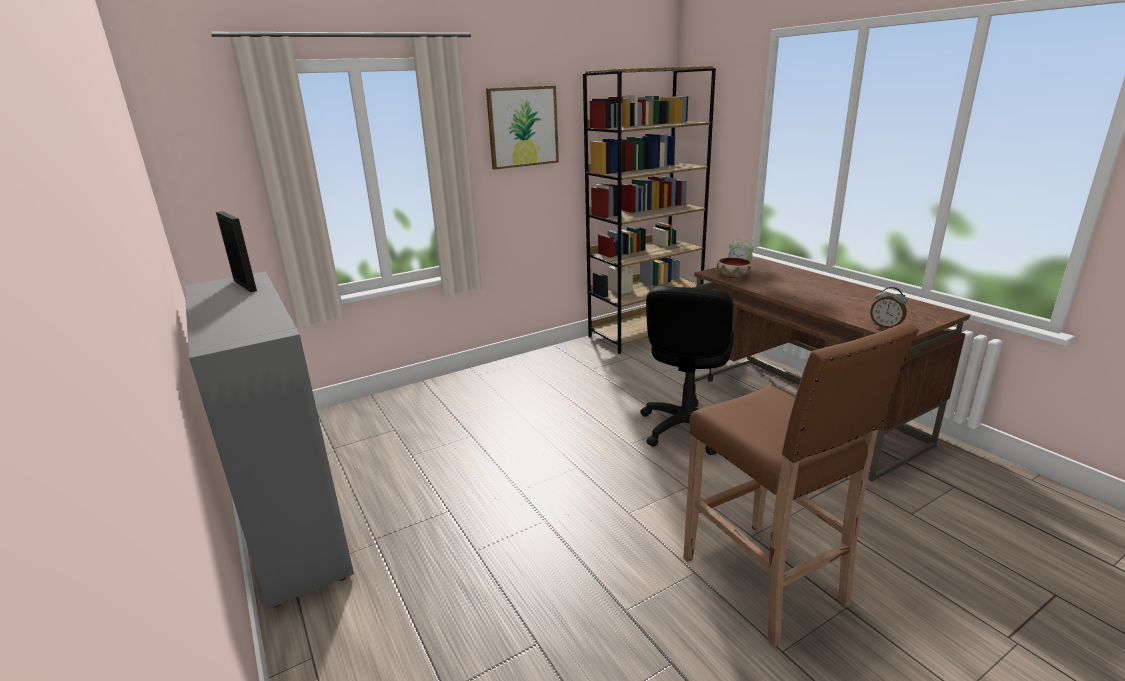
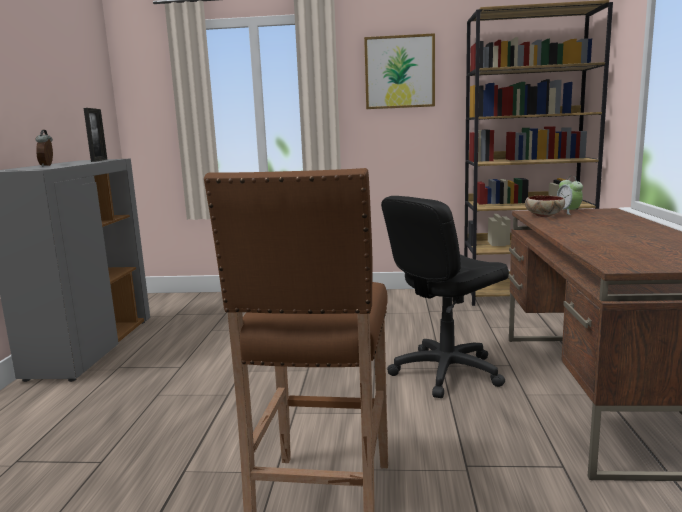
camera: 35 degrees right, 10 degrees down
alarm clock [870,287,907,328] -> alarm clock moved to [36,130,53,166]

